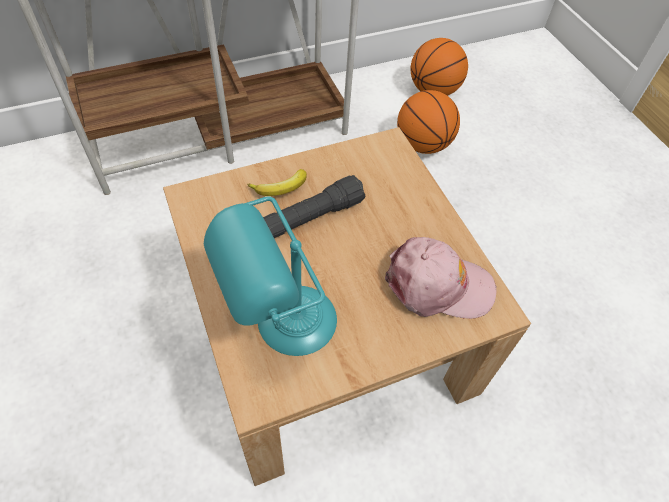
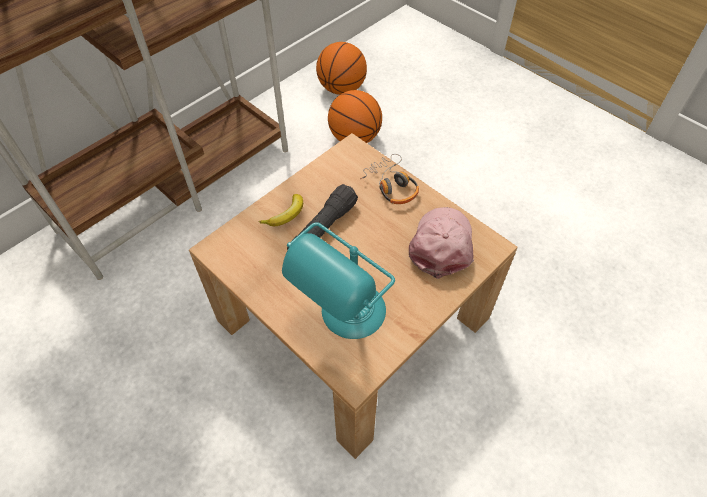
camera: 20 degrees left, 0 degrees up
pink cap [385,237,497,319] -> pink cap turned 60 degrees counterclockwise [409,207,474,279]
none -> headphones [360,154,419,204]

